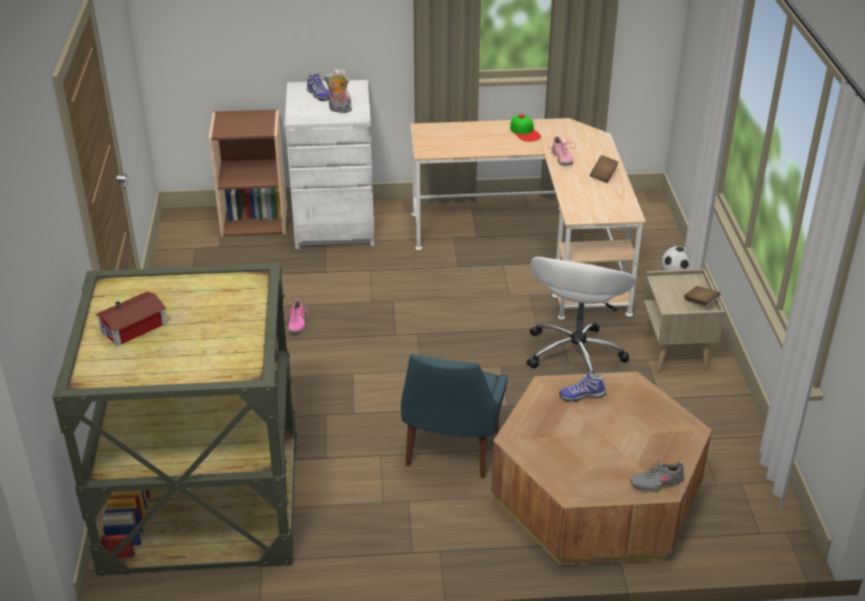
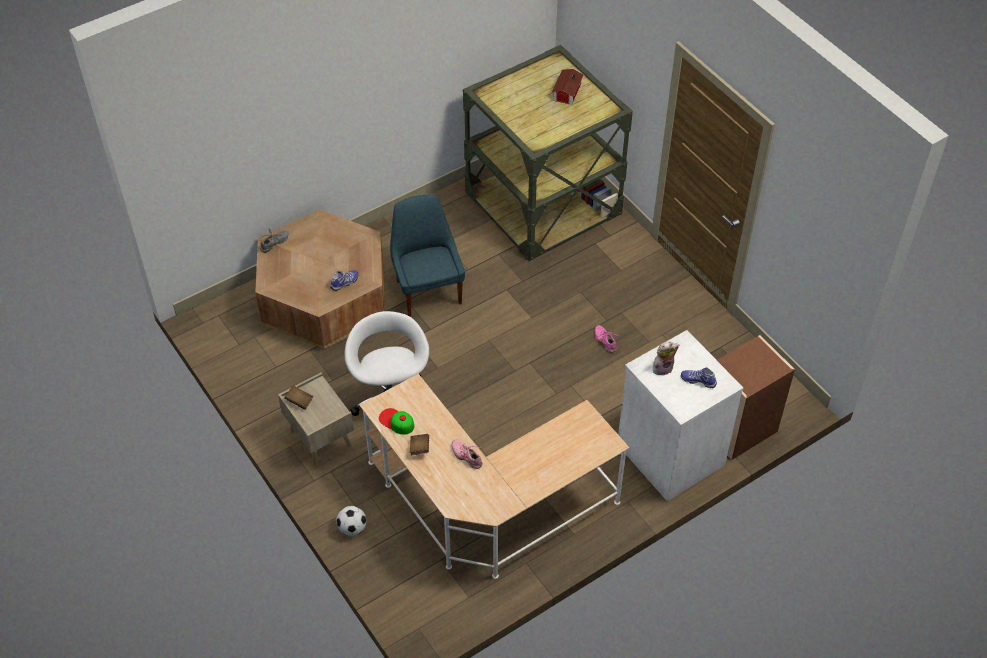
camera: 150 degrees right, 15 degrees up
cap [510,114,541,142] -> cap moved to [379,408,414,435]

